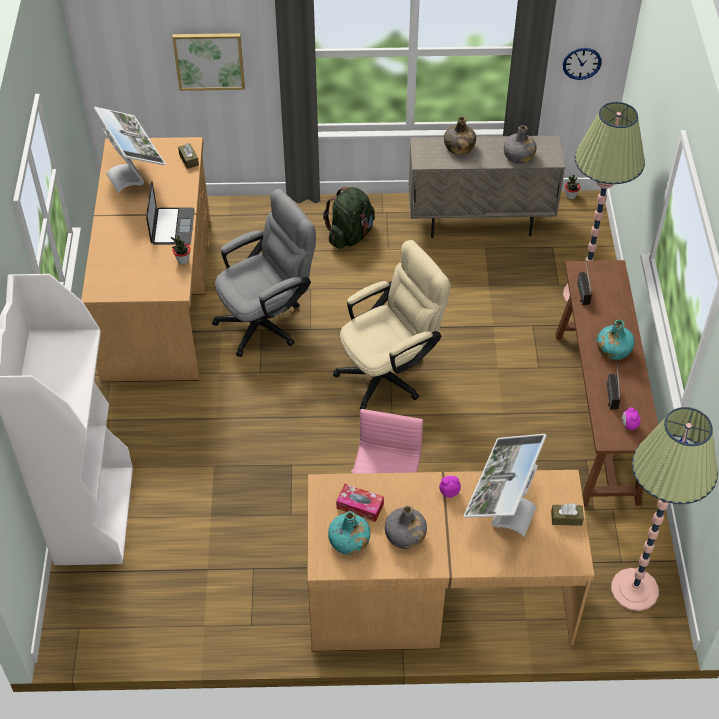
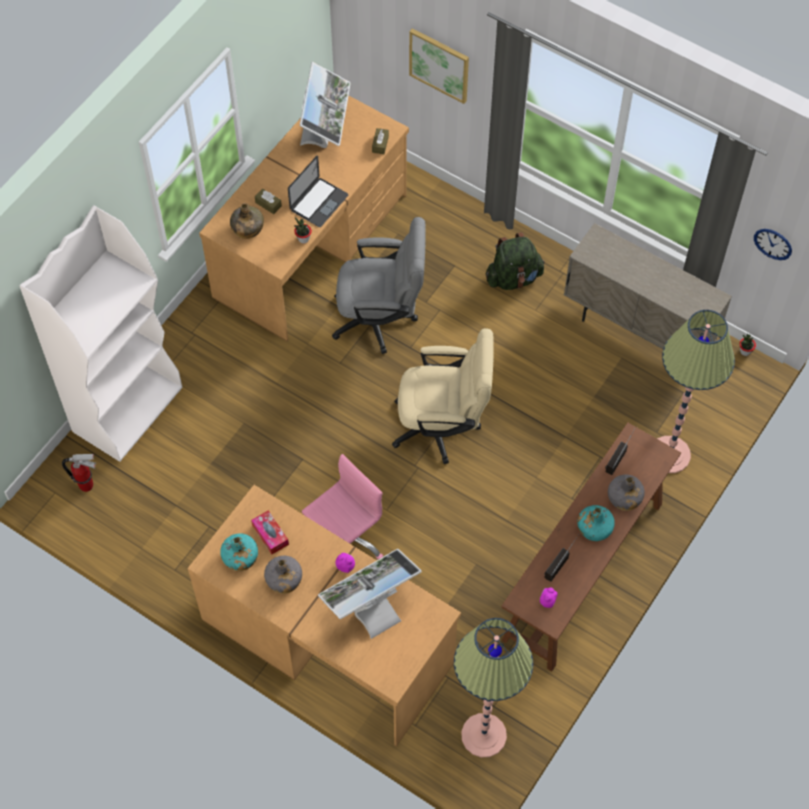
camera: 35 degrees right, 10 degrees up
green bottle [444,117,476,155] -> green bottle moved to [230,203,264,239]
grey bottle [504,125,537,164] -> grey bottle moved to [608,474,645,511]
brown tissue box [551,503,584,526] -> brown tissue box moved to [255,189,282,214]
none -> fire extinguisher [62,454,96,492]

